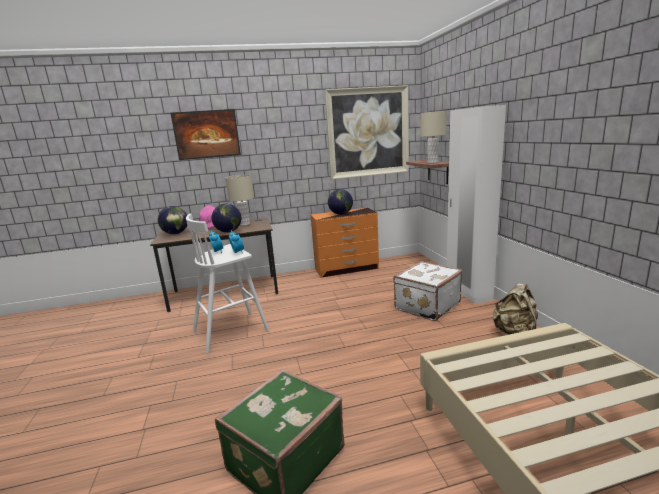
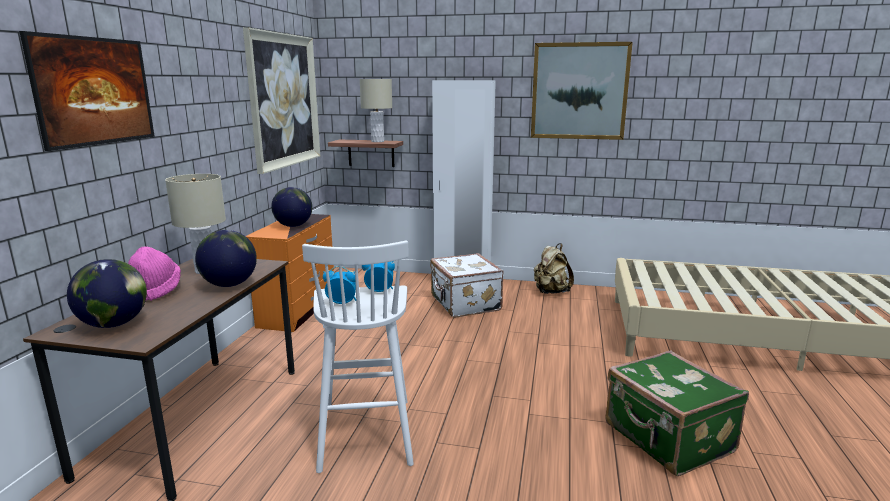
camera: 65 degrees left, 0 degrees up
none -> picture [531,42,633,140]

